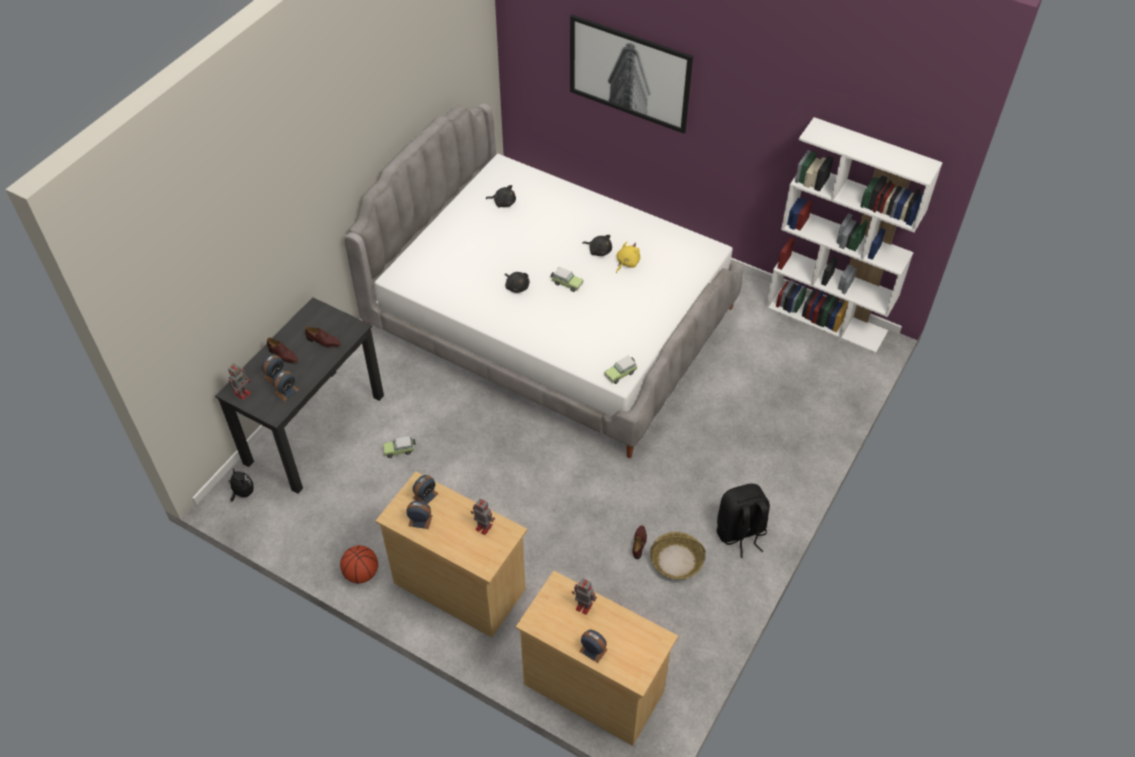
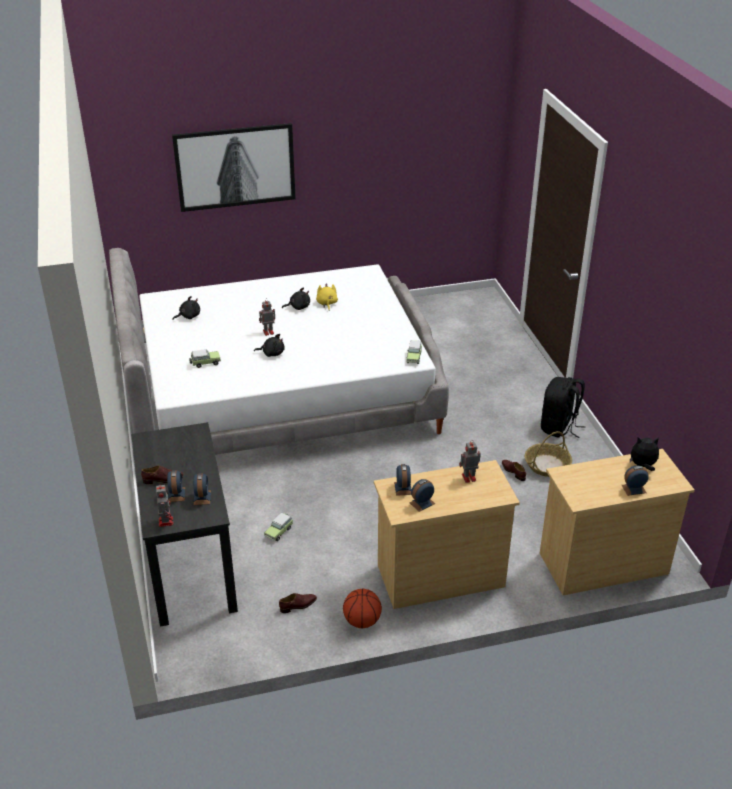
camera: 45 degrees left, 15 degrees down
plush toy [228,468,254,502] -> plush toy moved to [630,437,659,471]
brown shoe [305,326,341,348] -> brown shoe moved to [279,593,317,613]
toy car [551,267,583,292] -> toy car moved to [189,349,221,368]
toy robot [572,578,597,615] -> toy robot moved to [259,299,275,336]
white bookcase [766,117,943,353] -> none

